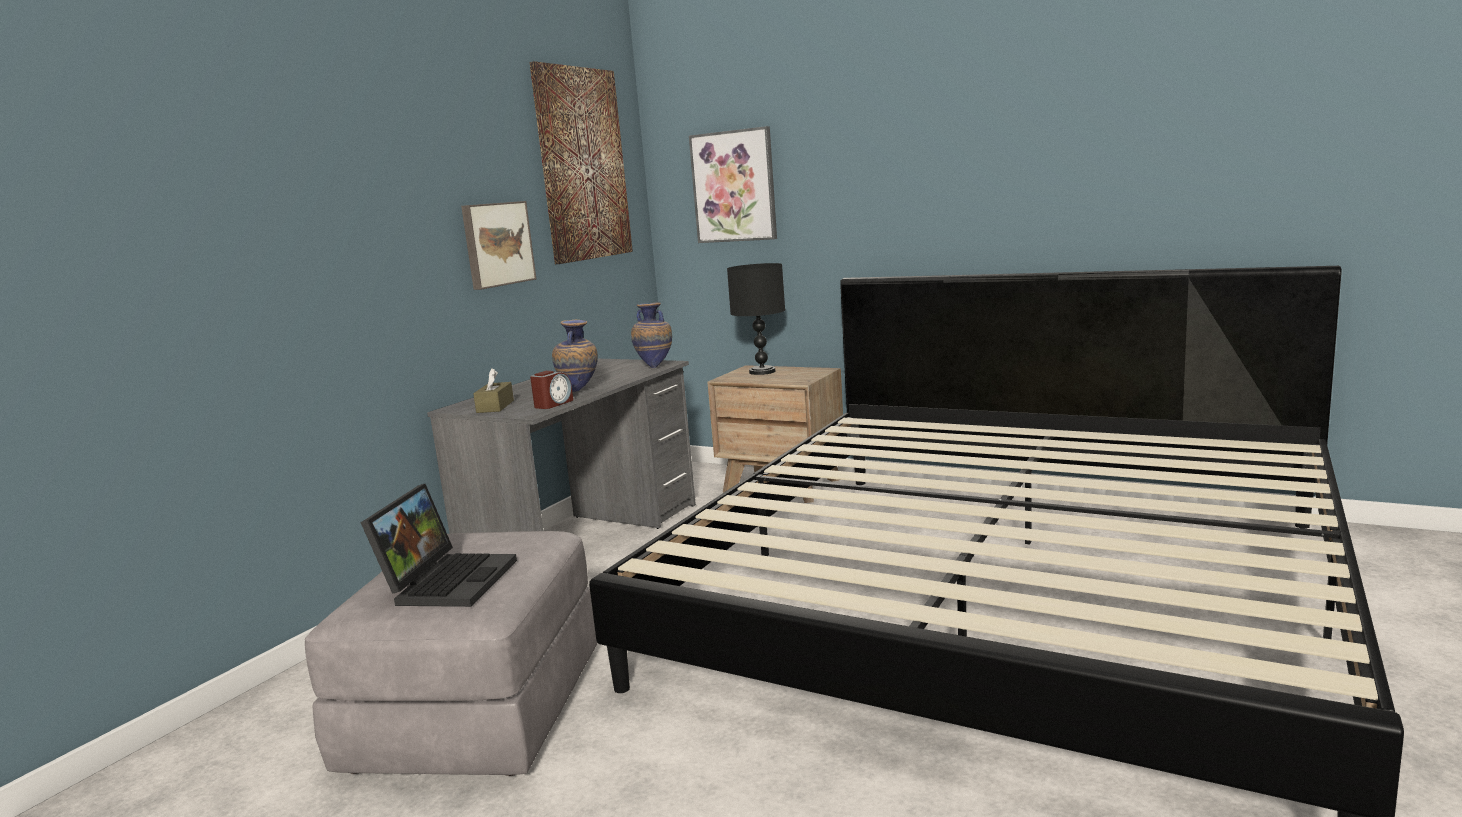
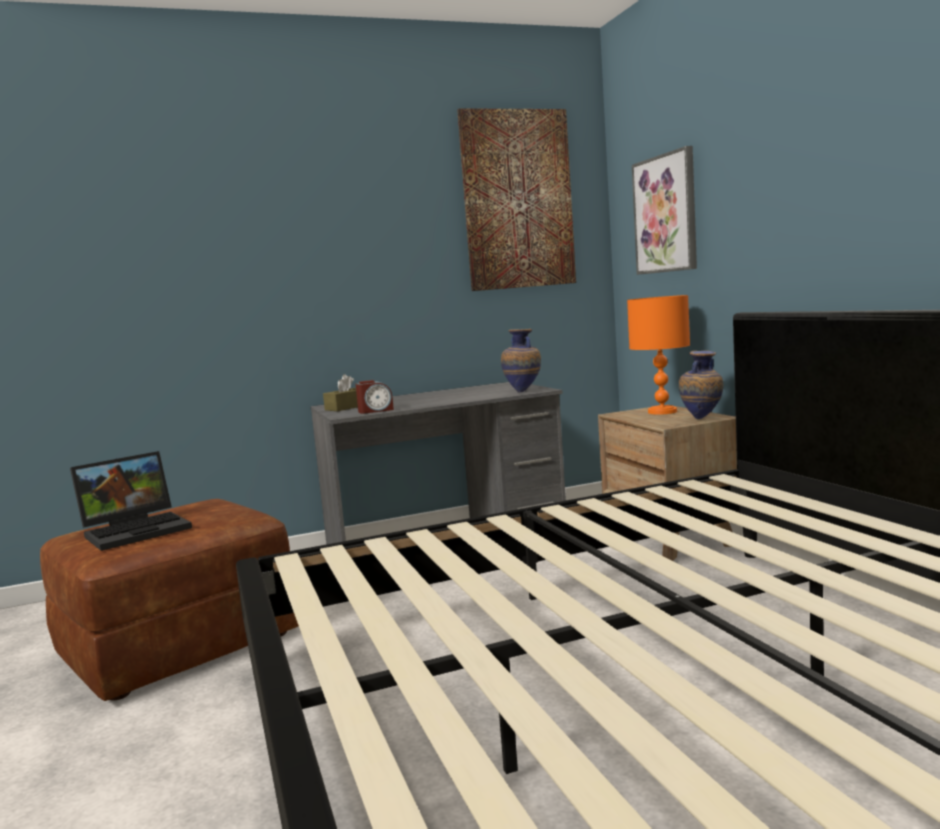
camera: 40 degrees right, 5 degrees down
grey ottoman [305,531,597,776] -> brown ottoman [40,499,299,701]
picture [461,201,536,290] -> none
vase [552,320,598,392] -> vase moved to [679,351,723,419]
black table lamp [727,263,785,375] -> orange table lamp [627,295,690,415]

